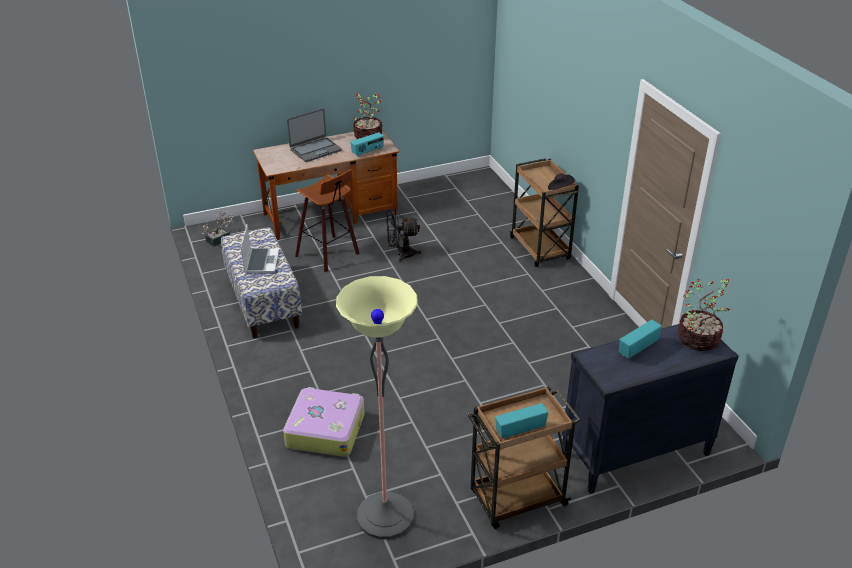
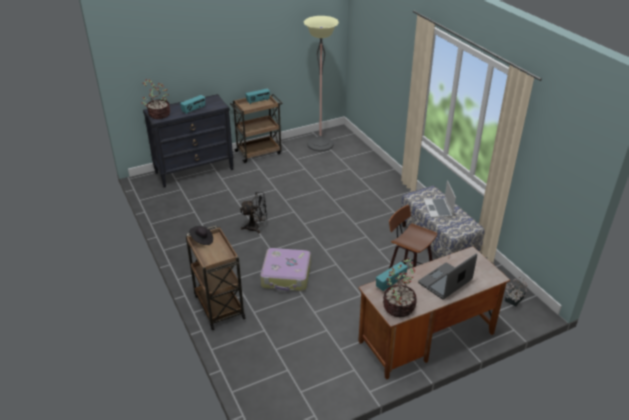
camera: 175 degrees right, 0 degrees up
suitcase [283,387,365,457] -> suitcase moved to [260,248,311,291]
black fan [386,209,421,262] -> black fan moved to [240,192,267,233]

